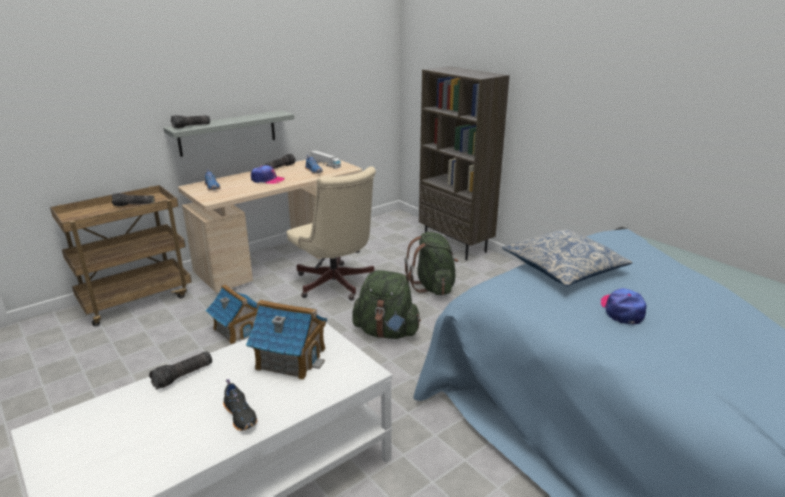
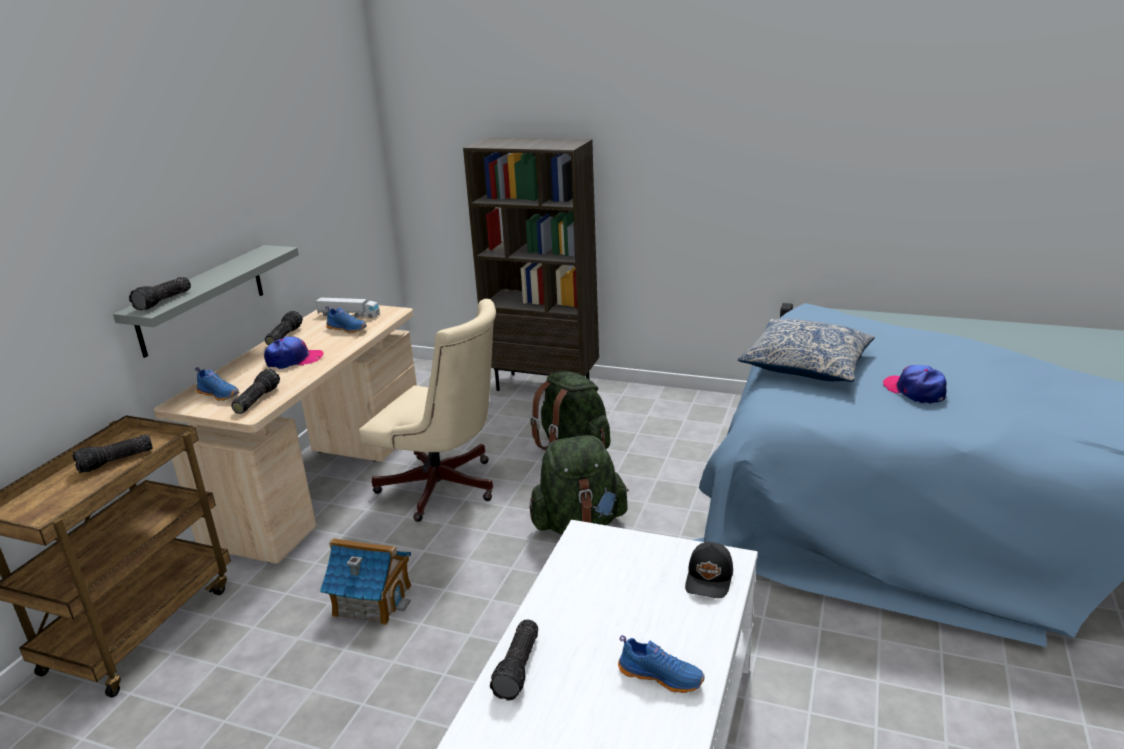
camera: 30 degrees left, 0 degrees up
black shoe [223,379,257,431] -> blue shoe [618,635,704,693]
toy house [246,300,327,380] -> none
none -> flashlight [231,369,280,414]
none -> black cap [685,542,733,598]

